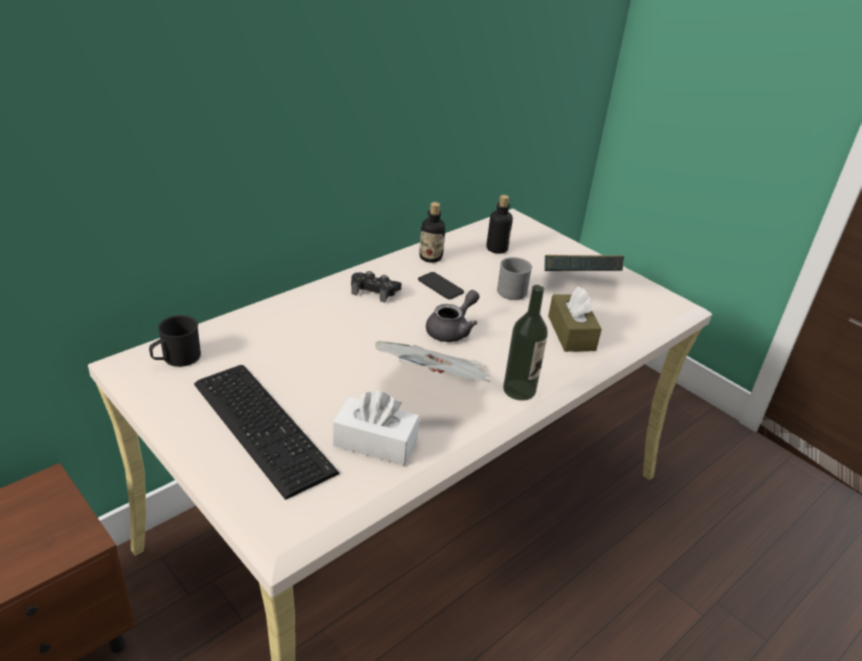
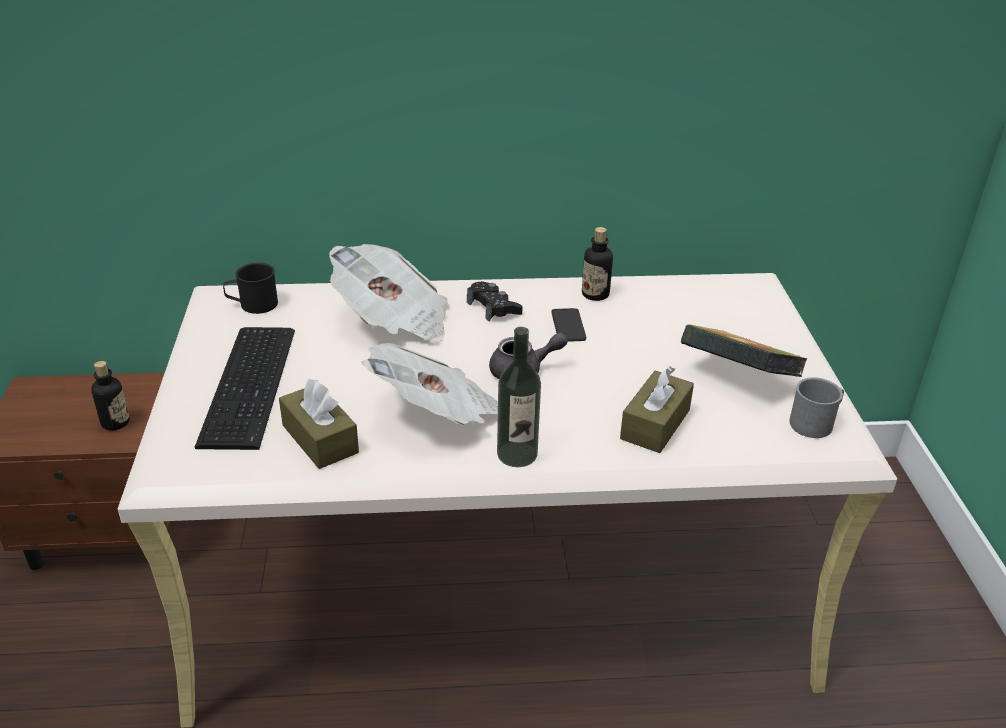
camera: 40 degrees right, 0 degrees up
white tissue box [333,391,419,466] -> brown tissue box [279,379,359,469]
bottle [486,195,513,254] -> bottle moved to [91,361,130,430]
grey mug [497,257,532,300] -> grey mug moved to [789,377,844,438]
none -> newspaper [329,244,448,343]

